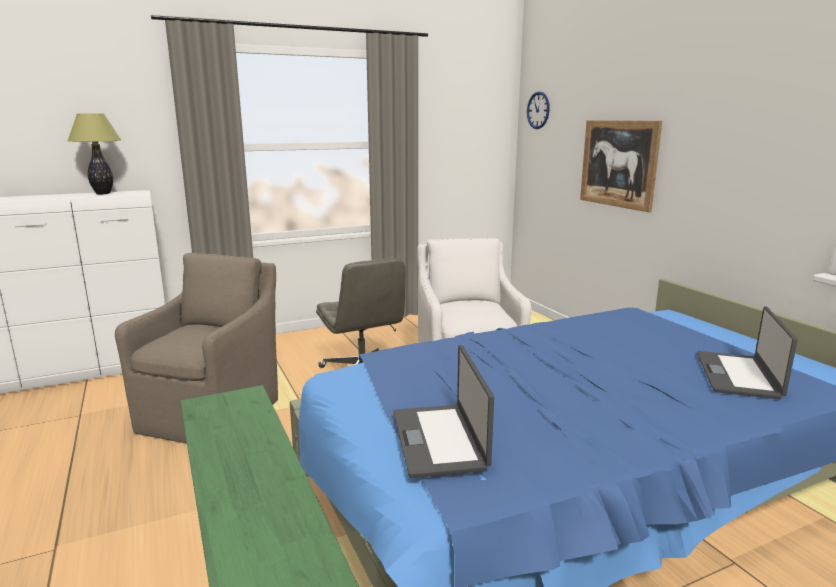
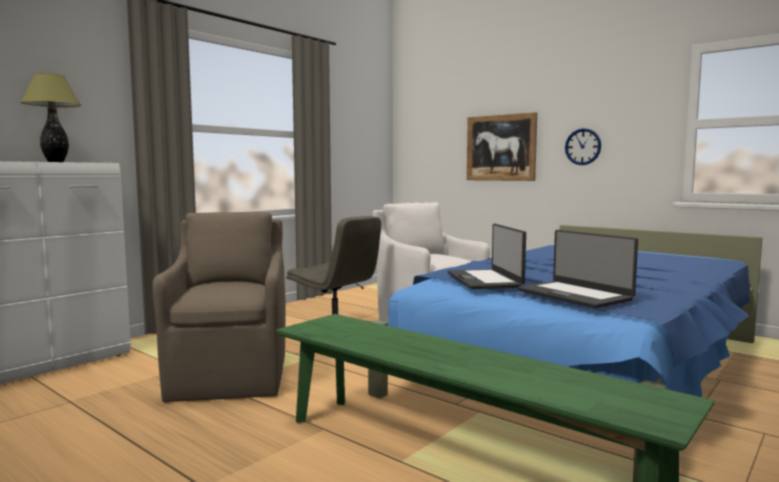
camera: 25 degrees left, 10 degrees down
wall clock [527,91,550,129] -> wall clock moved to [565,128,601,165]
laptop [697,306,798,399] -> laptop moved to [447,223,526,289]

